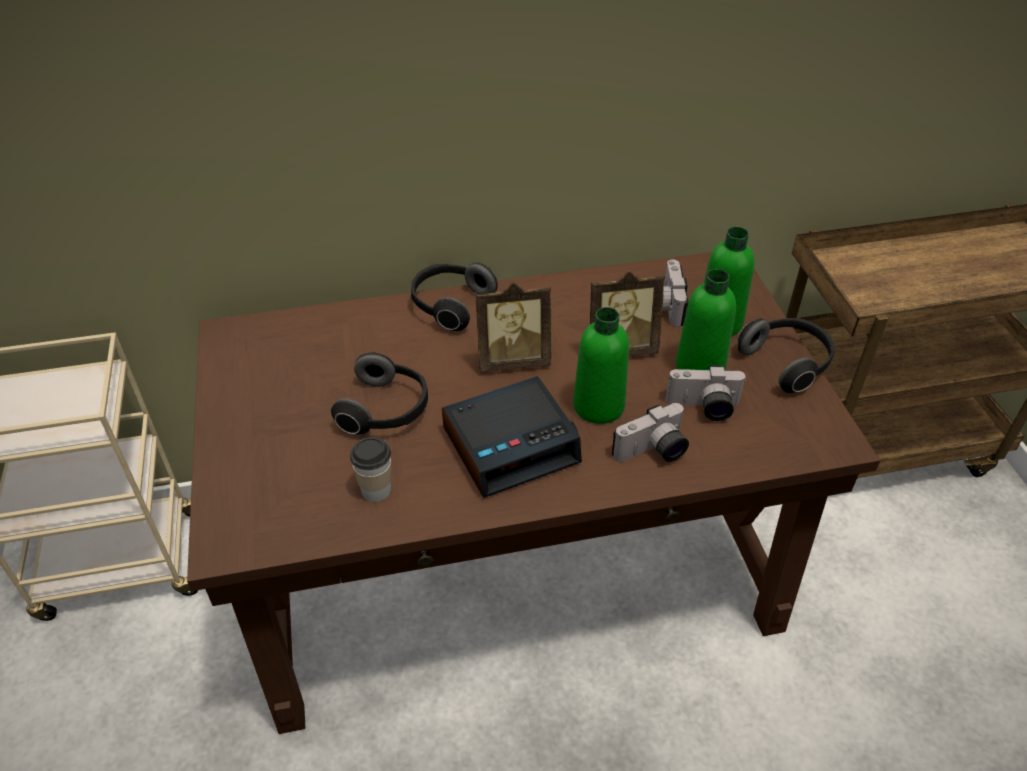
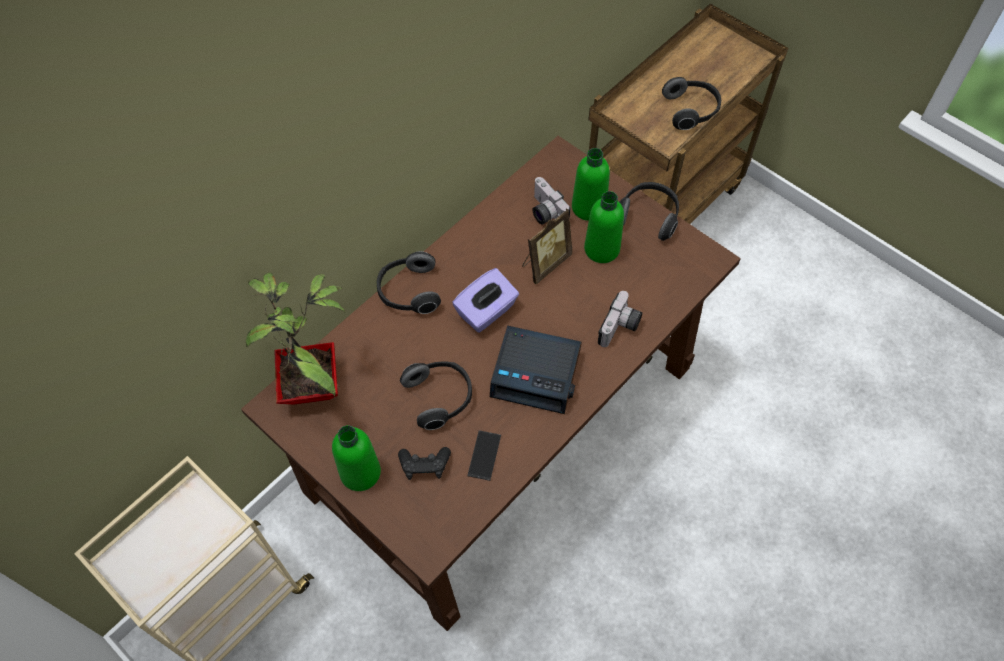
camera: 35 degrees left, 15 degrees up
cup [350,437,391,502] -> phone [467,430,501,481]
alarm clock [442,376,582,498] -> alarm clock turned 75 degrees clockwise [490,326,582,414]
picture frame [476,282,551,372] -> purple tissue box [452,268,519,333]
green bottle [573,307,629,424] -> green bottle moved to [332,425,381,491]
camera [666,365,747,421] -> none
none -> potted plant [246,272,345,404]
none -> black game controller [398,447,451,480]
none -> headphones [662,77,721,130]

